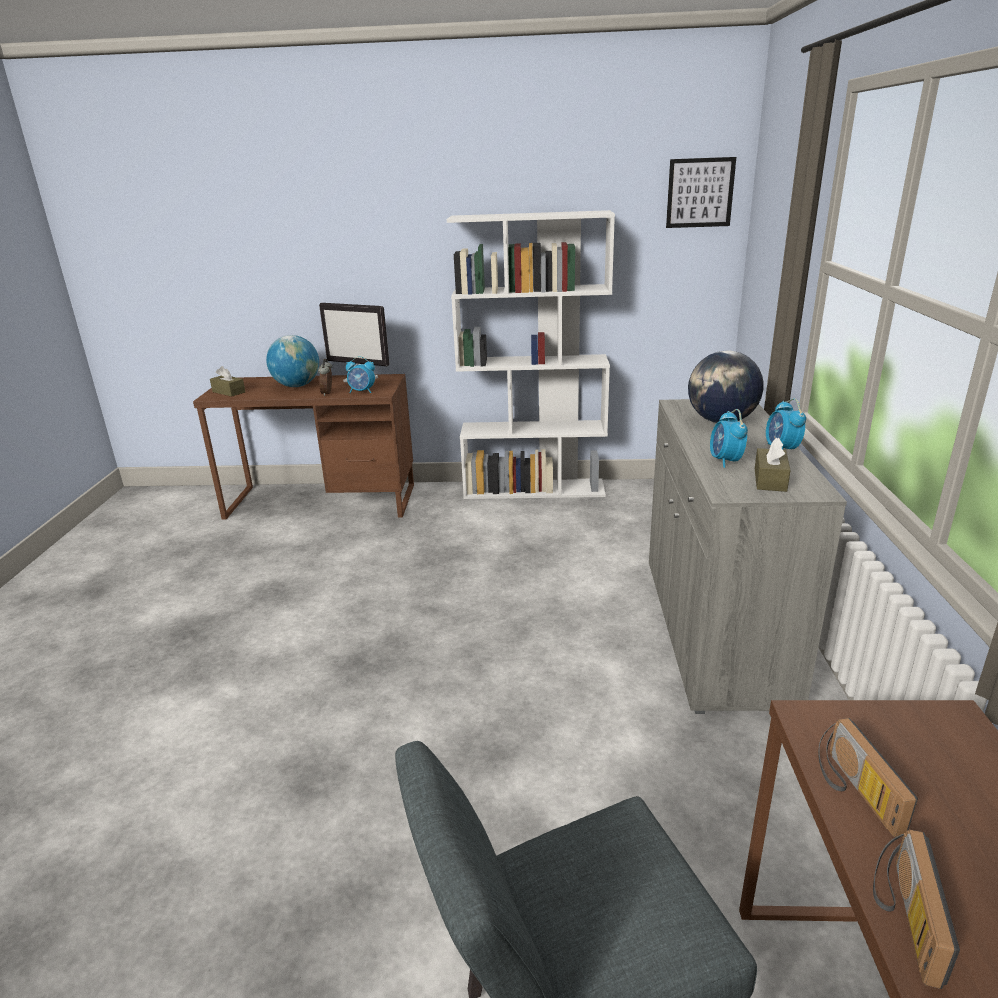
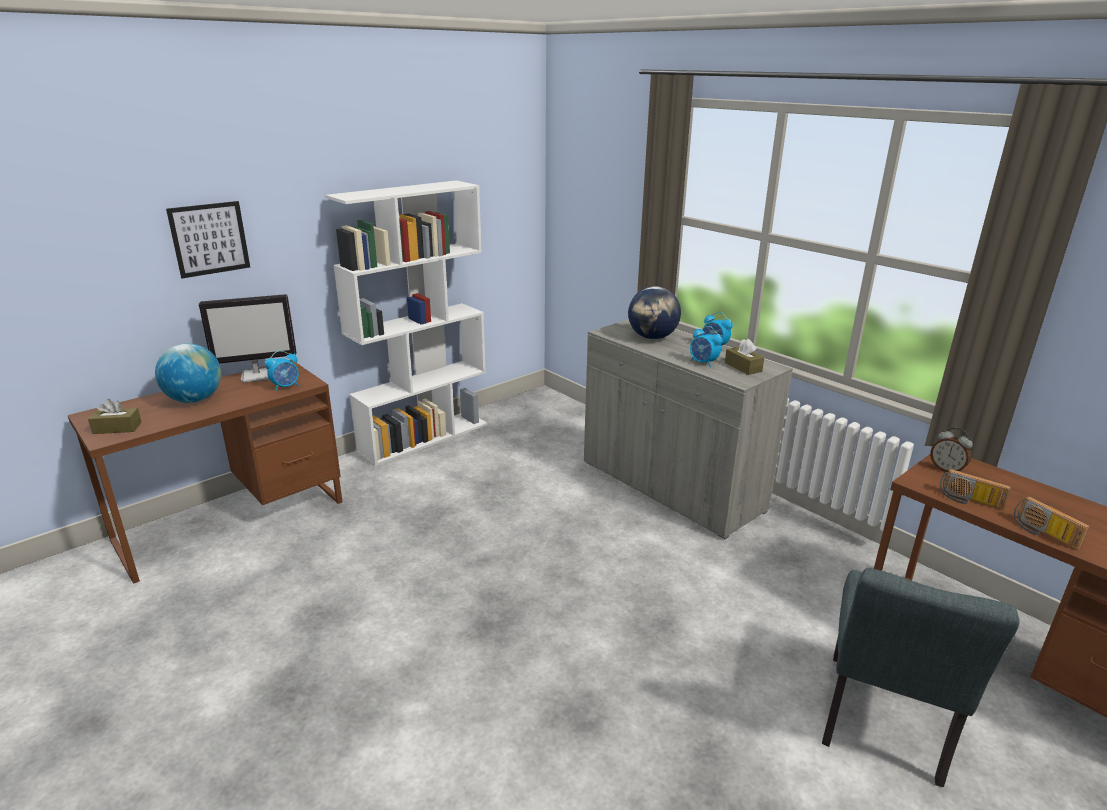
camera: 45 degrees left, 0 degrees up
alarm clock [318,359,332,396] -> alarm clock moved to [930,427,973,472]
picture [666,157,736,228] -> picture moved to [166,201,250,278]

